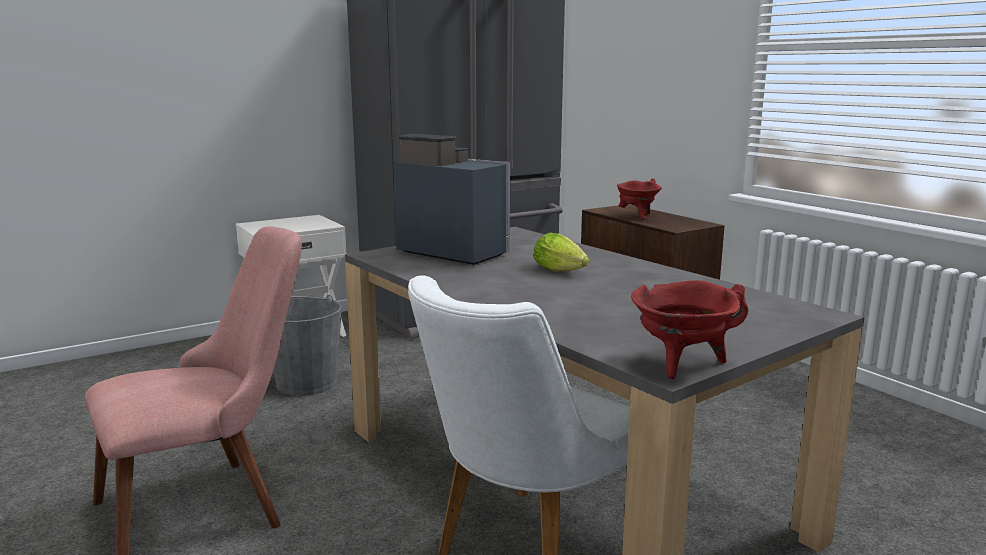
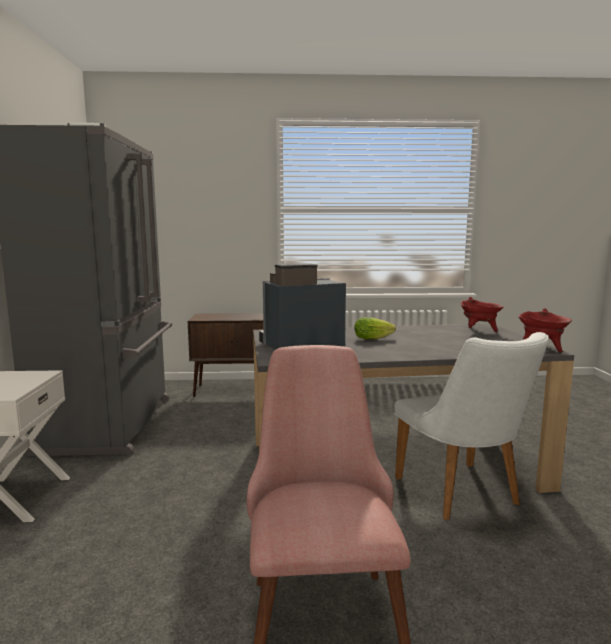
camera: 60 degrees left, 5 degrees down
grey bucket [273,295,342,396] -> none
red cooking pot [617,179,662,220] -> red cooking pot moved to [461,297,504,332]

